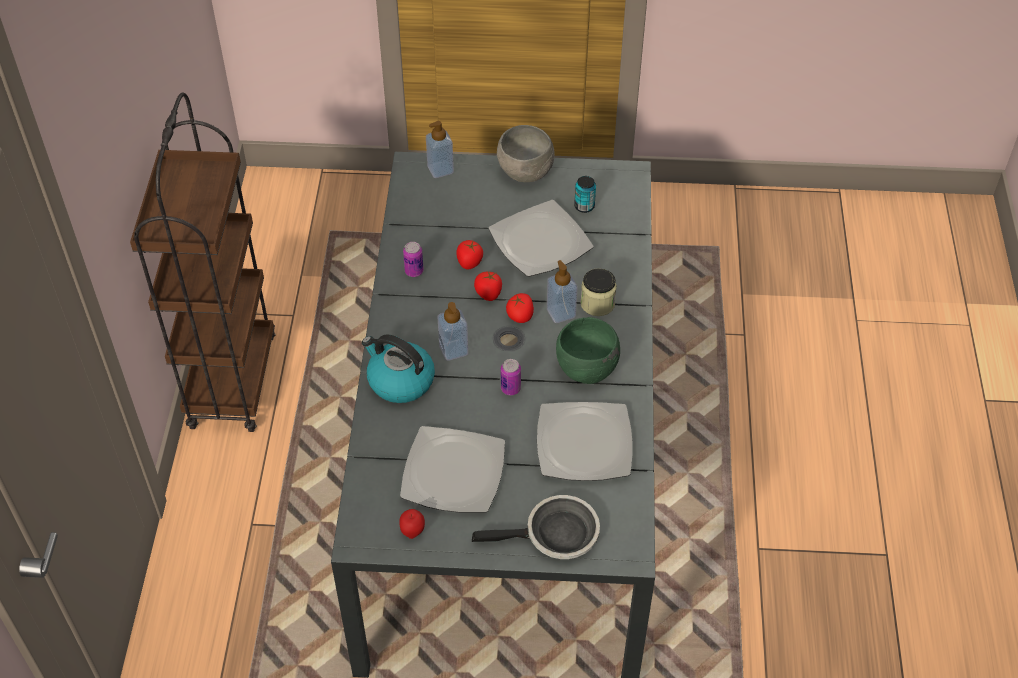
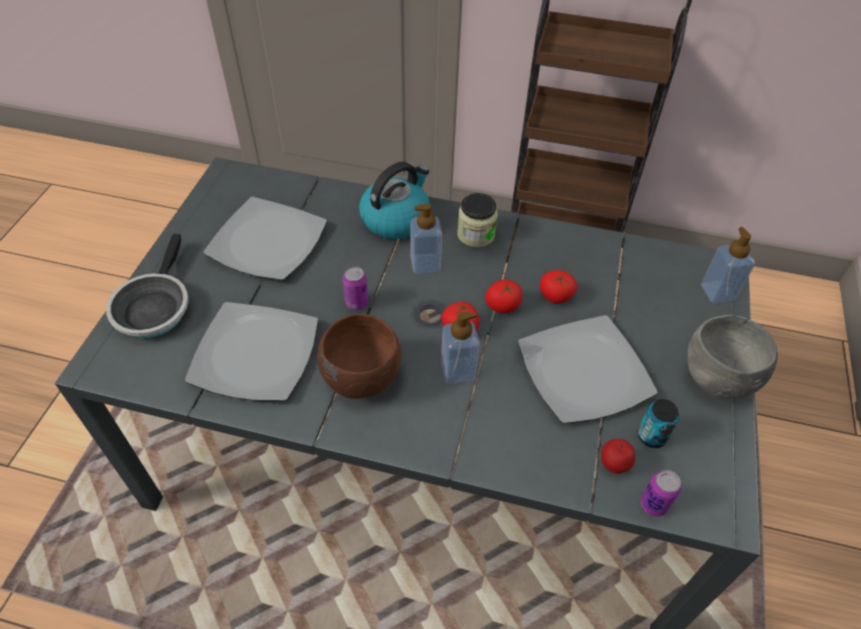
camera: 100 degrees right, 0 degrees up
apple [399,509,425,539] -> apple moved to [601,439,635,474]
can [403,242,424,277] -> can moved to [640,470,681,517]
green bowl [556,317,620,384] -> brown bowl [317,314,401,399]
jar [580,268,617,316] -> jar moved to [457,193,498,247]

